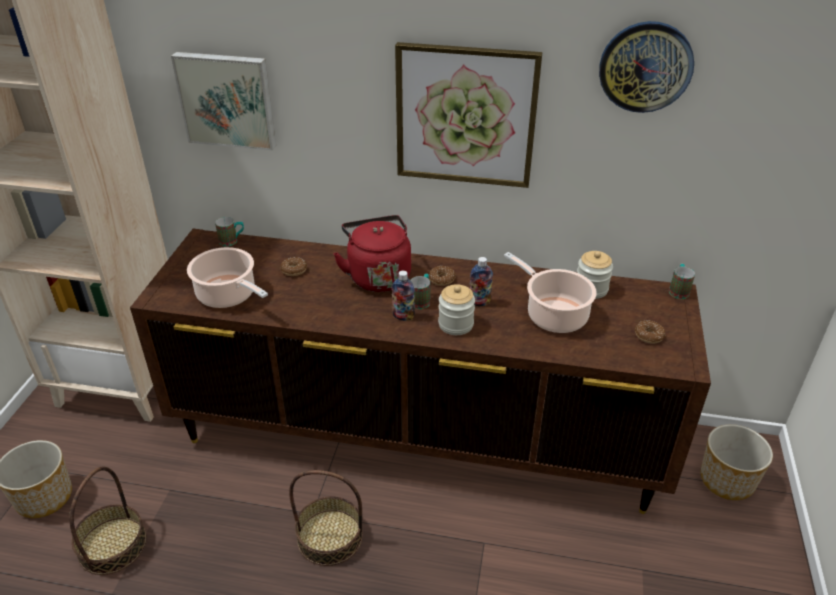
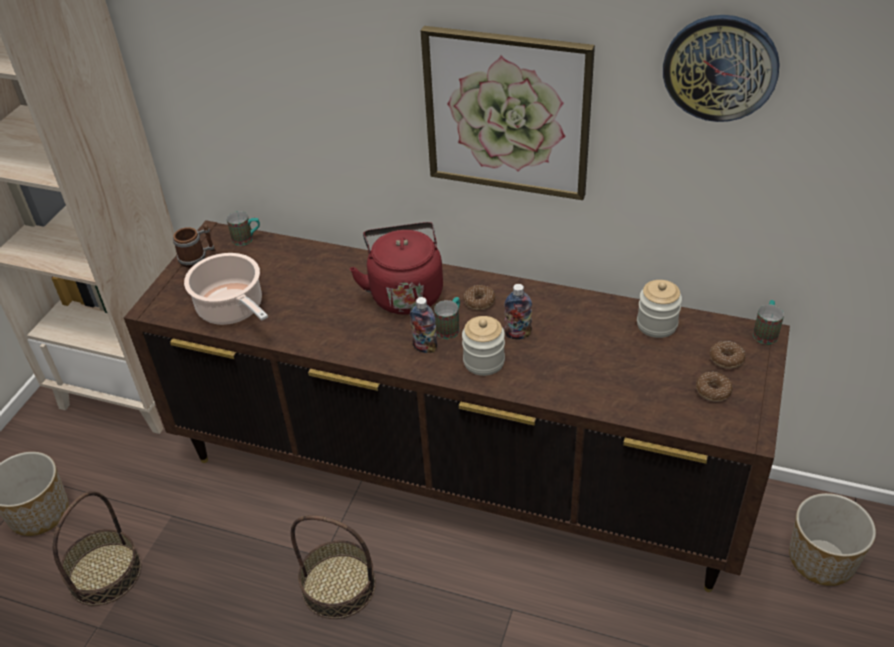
camera: 10 degrees right, 5 degrees up
picture [171,52,276,150] -> none
donut [280,257,307,276] -> donut moved to [710,341,746,369]
cooking pot [504,252,597,333] -> none
none -> mug [173,224,216,268]

